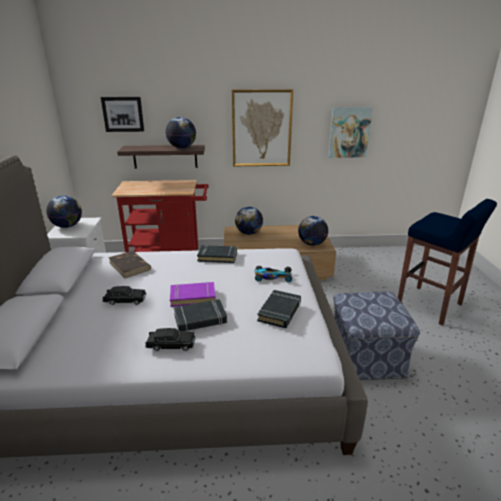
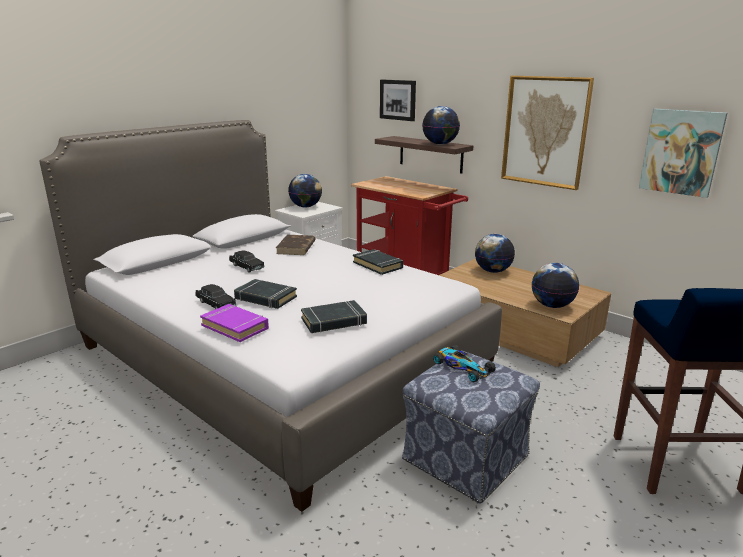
camera: 45 degrees right, 5 degrees down
purple book [170,282,216,307] -> purple book moved to [200,304,269,342]
toy car [255,266,292,282] -> toy car moved to [433,345,496,382]

